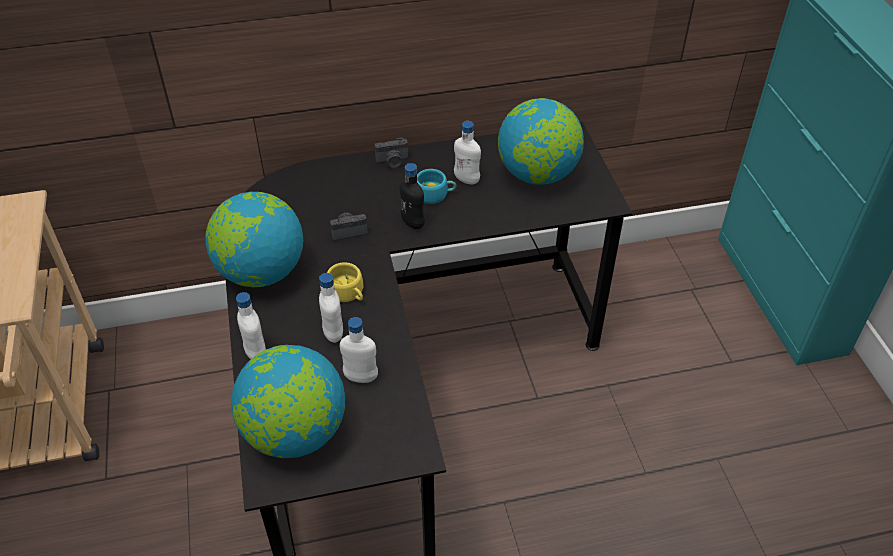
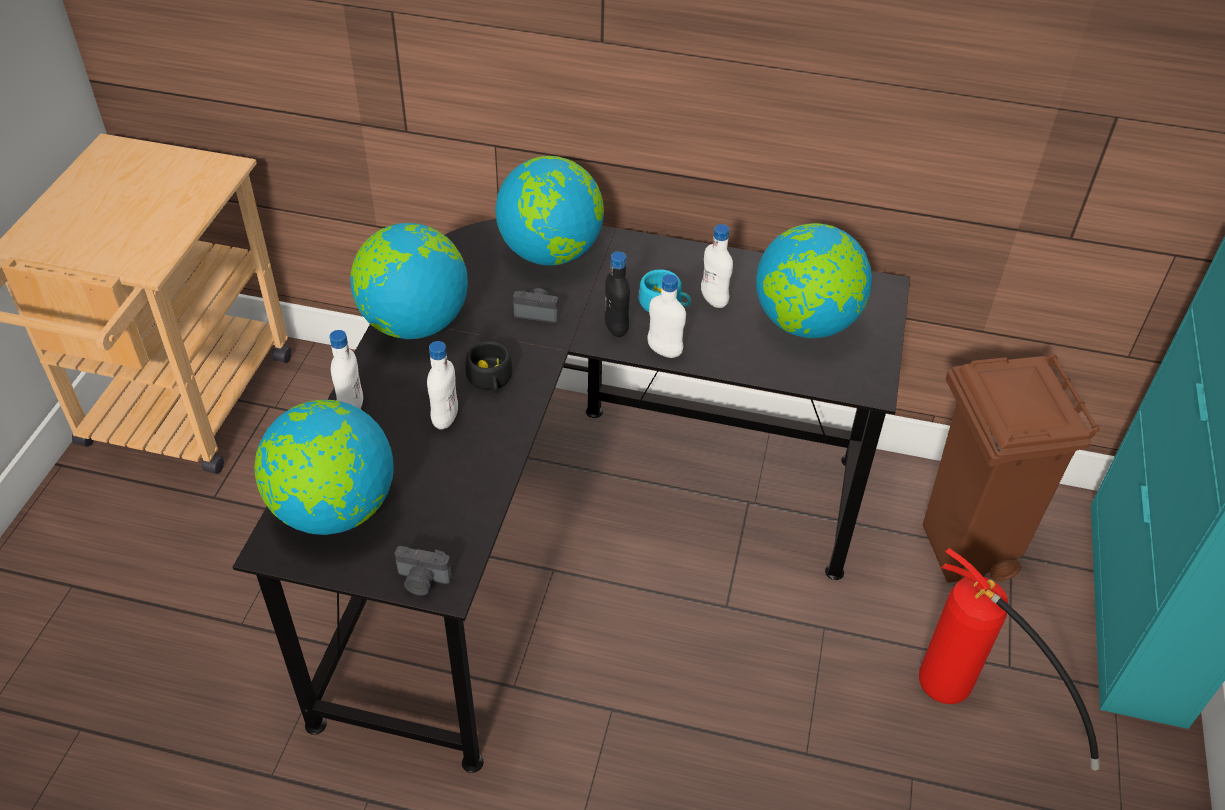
camera: 25 degrees right, 0 degrees up
yellow cup [327,262,363,302] -> black cup [466,341,512,393]
white bottle [340,317,378,383] -> white bottle moved to [647,274,686,358]
camera [375,138,408,168] -> camera moved to [395,546,452,596]
none -> globe [495,156,604,266]
none -> fire extinguisher [919,548,1099,770]
none -> brown trash can [923,354,1100,583]

